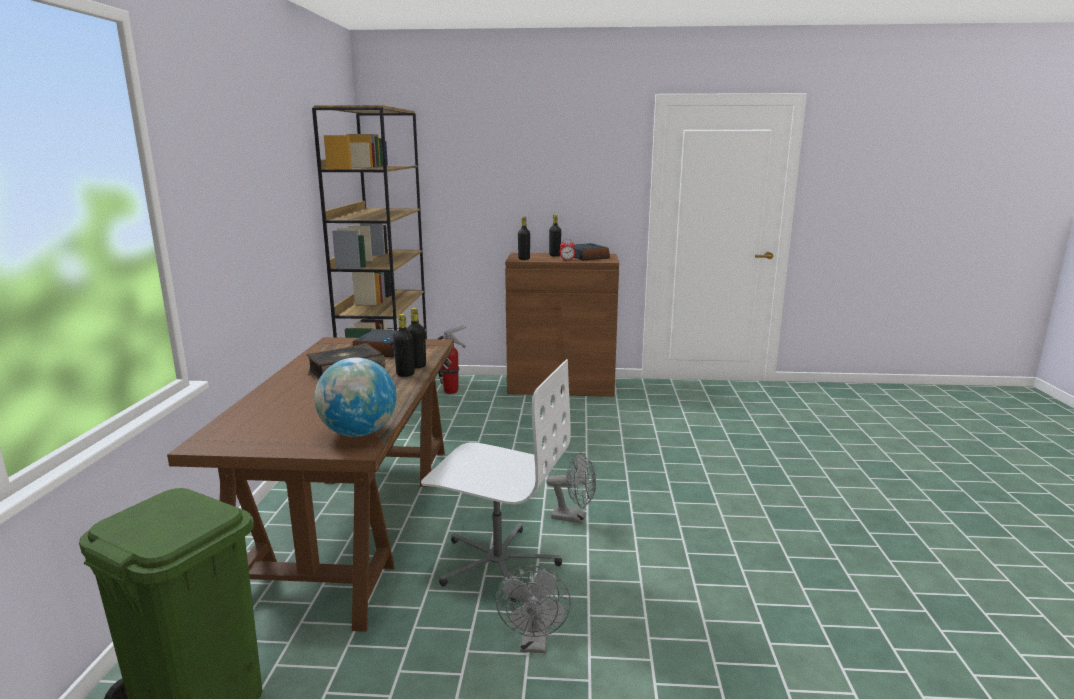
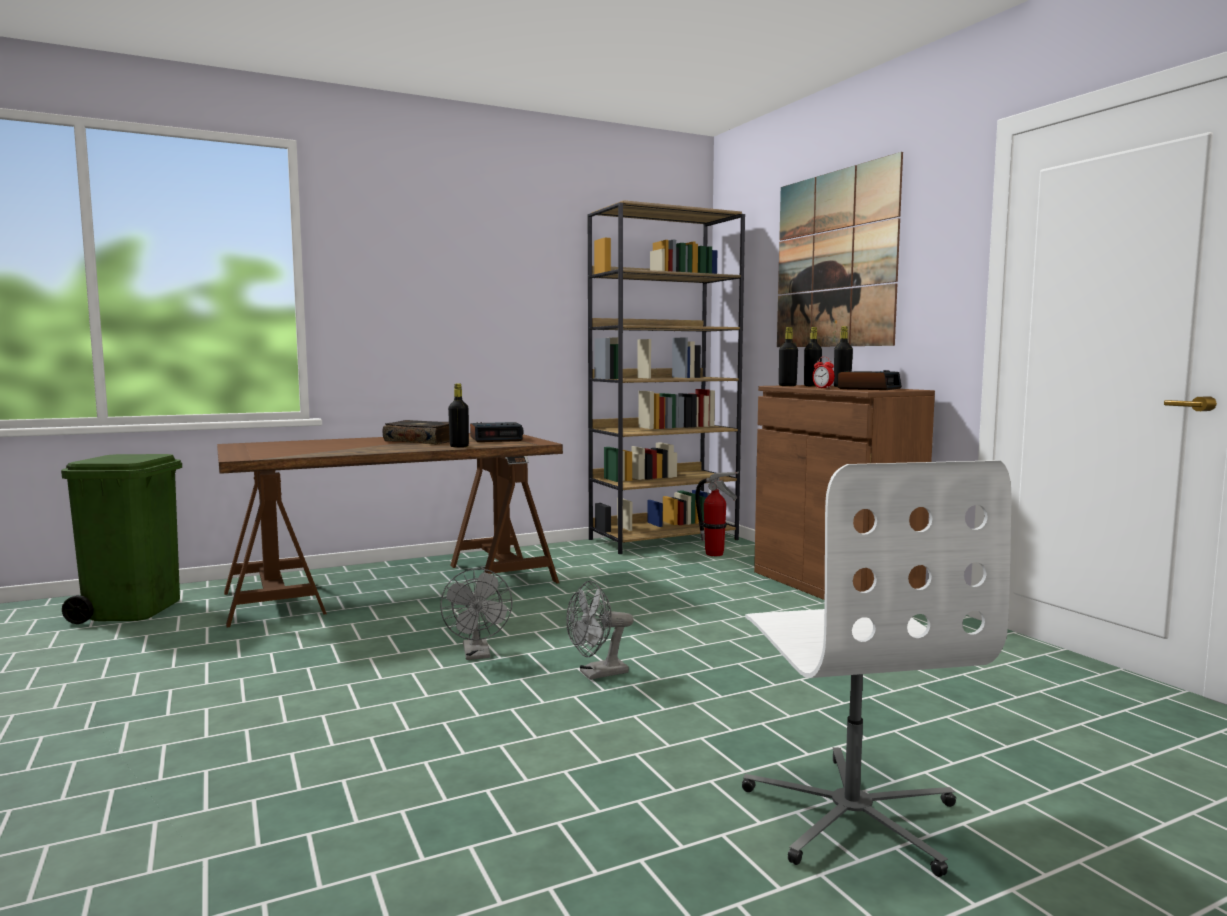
camera: 60 degrees right, 10 degrees down
globe [314,357,396,437] -> none
black bottle [393,314,415,377] -> black bottle moved to [804,327,822,386]
white office chair [421,359,571,603] -> white office chair moved to [742,460,1011,877]
grey fan [496,565,571,653] -> grey fan moved to [566,580,634,680]
none -> picture [777,152,903,347]

